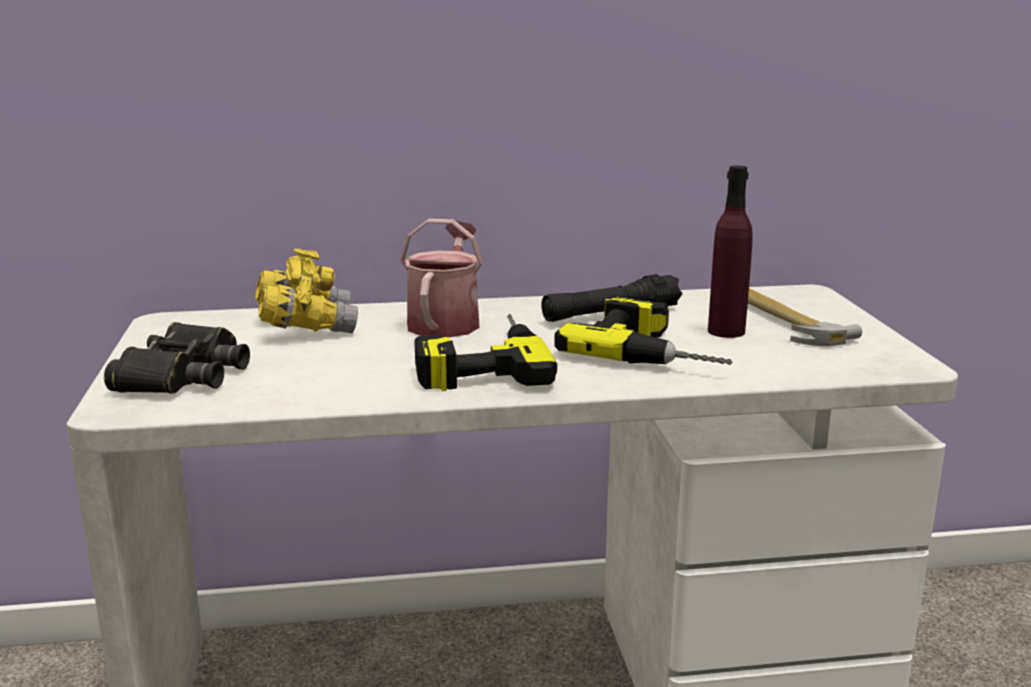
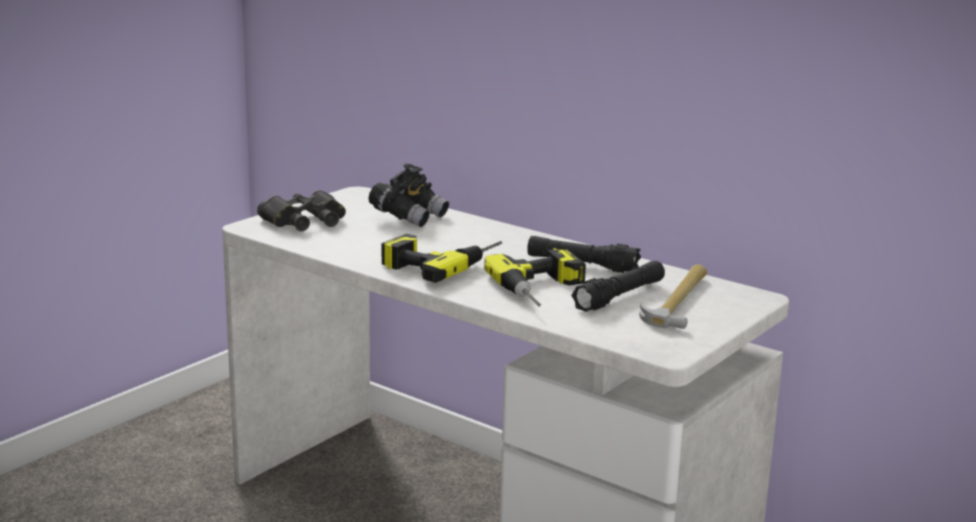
camera: 45 degrees right, 0 degrees up
yellow binoculars [255,249,358,333] -> black binoculars [368,164,449,227]
watering can [400,219,483,337] -> none
purple bottle [708,166,753,338] -> black flashlight [571,261,665,312]

